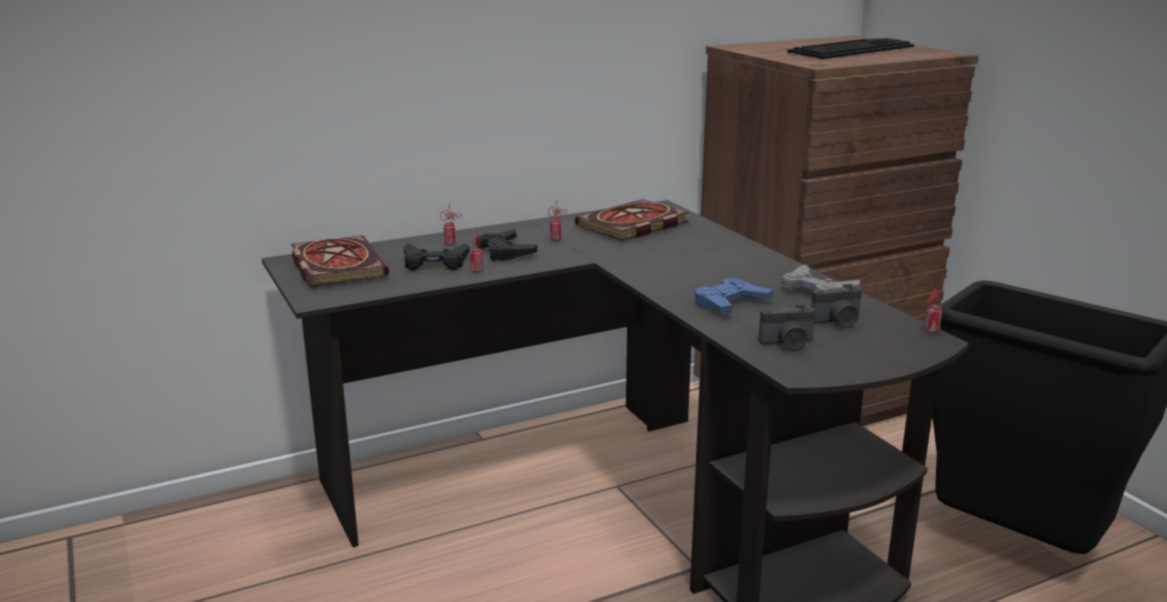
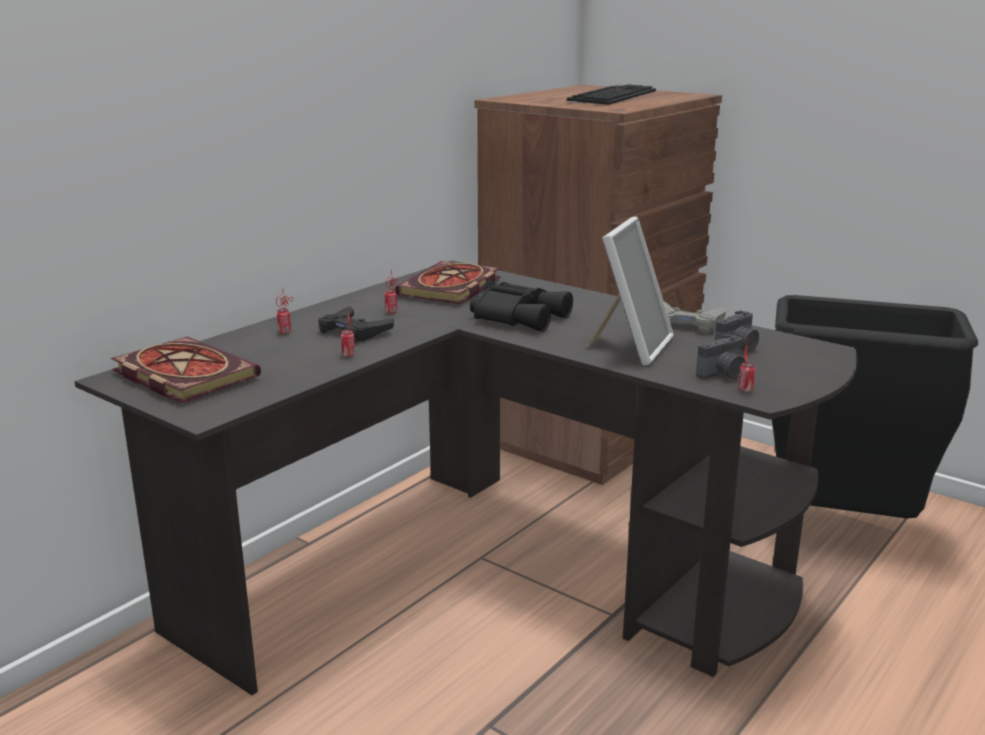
camera: 25 degrees left, 0 degrees up
black game controller [404,243,470,271] -> none
blue game controller [694,278,773,314] -> picture frame [586,217,674,366]
can [925,281,942,333] -> can moved to [738,338,755,392]
none -> black binoculars [470,281,573,332]

